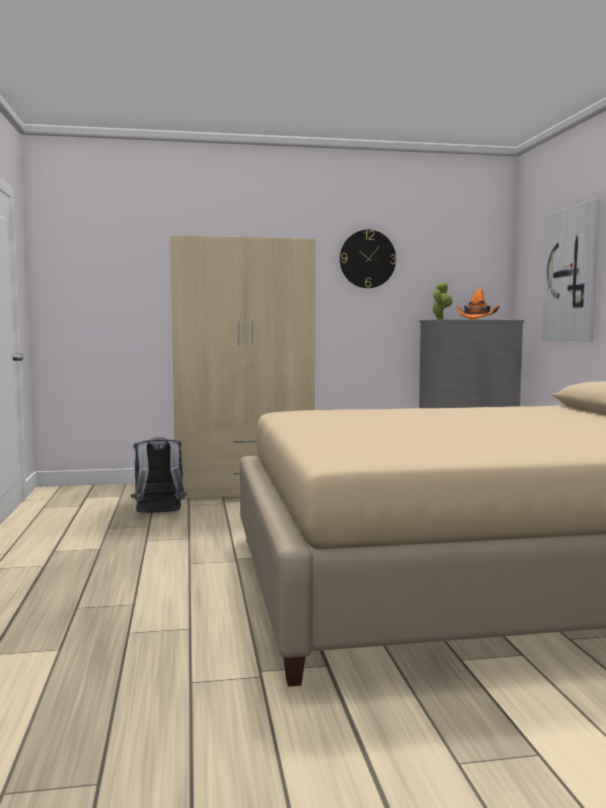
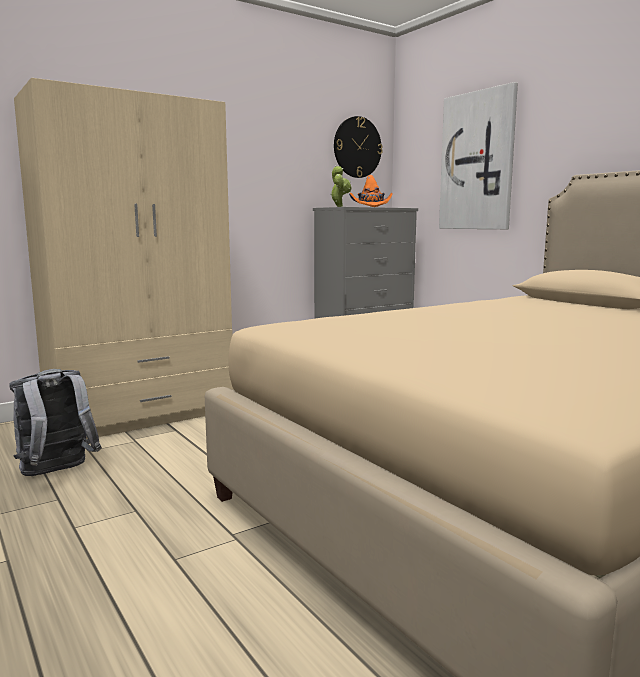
camera: 25 degrees left, 5 degrees up
wall clock [340,230,396,288] -> wall clock moved to [334,116,383,178]

